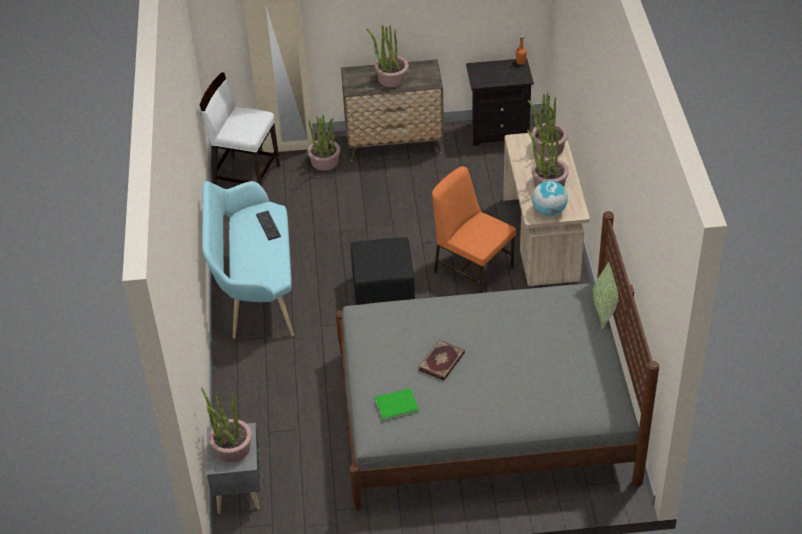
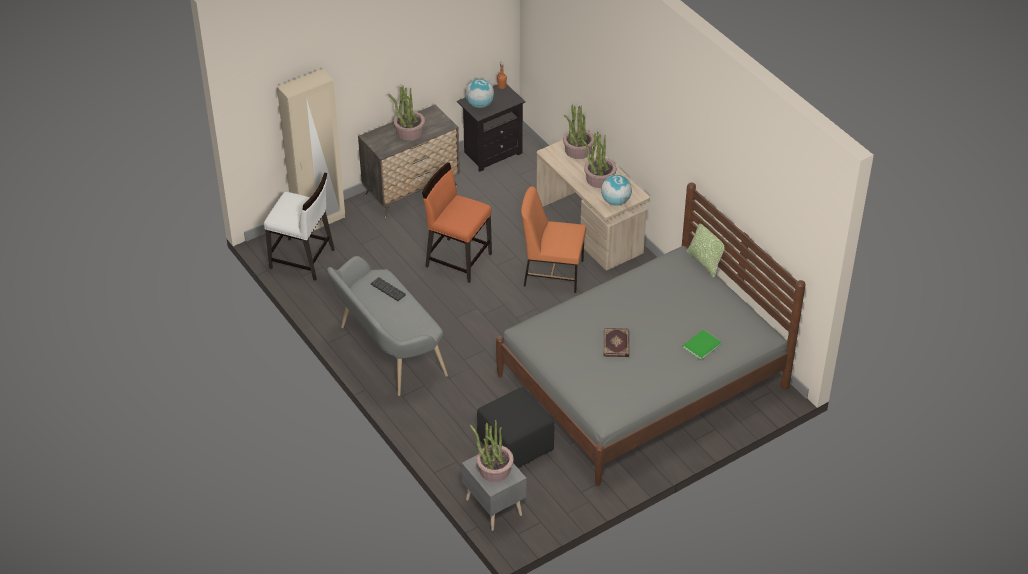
camera: 30 degrees left, 0 degrees up
white chair [200,72,280,187] -> white chair turned 150 degrees counterclockwise [264,172,335,281]
turquoise bench [202,181,294,339] -> grey bench [327,256,448,396]
potted plant [307,115,340,171] -> none
black ottoman [351,237,415,305] -> black ottoman moved to [477,387,554,468]
green book [375,388,419,421] -> green book moved to [682,330,721,360]
none -> orange chair [422,162,492,283]
none -> globe [465,79,494,108]

